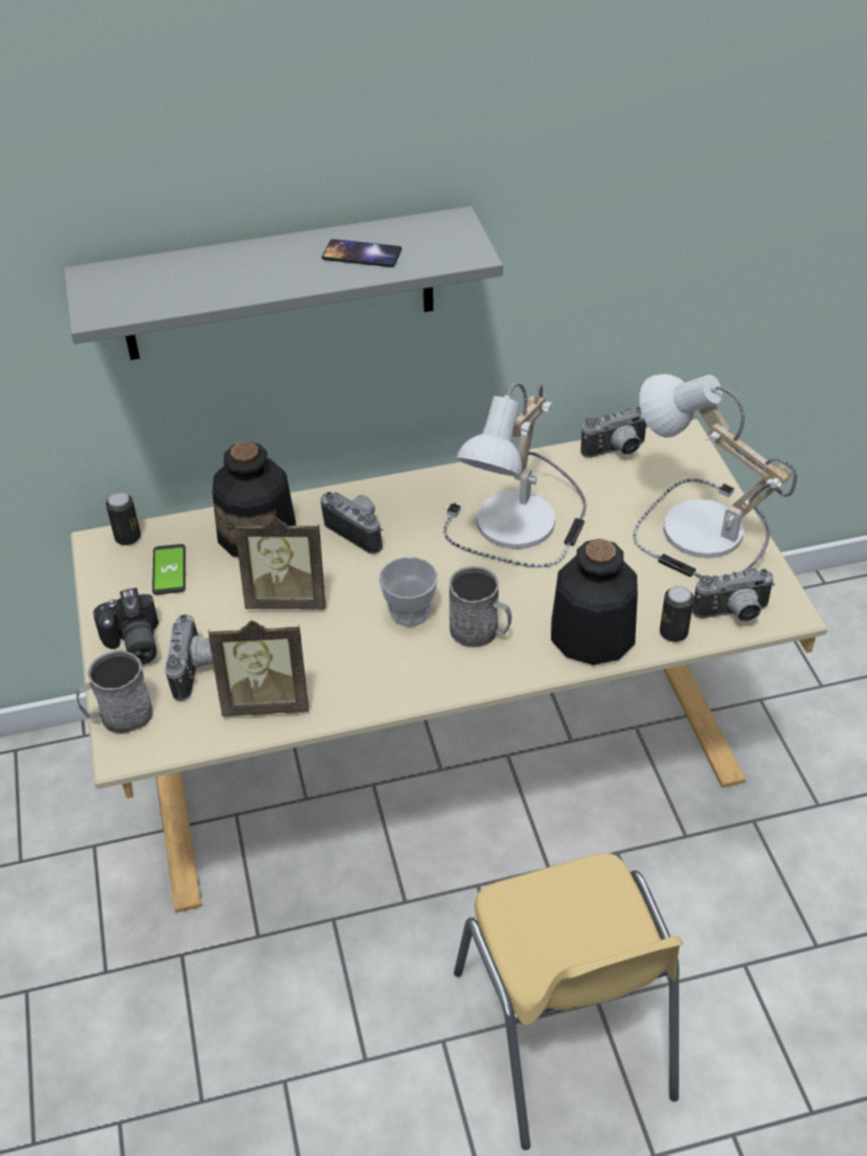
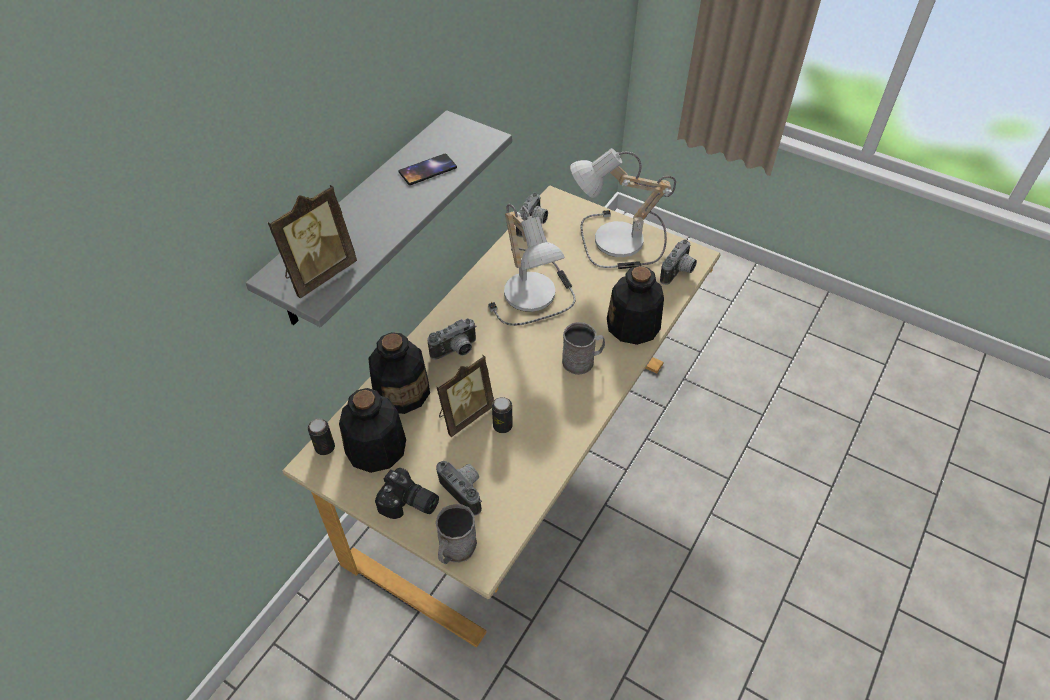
camera: 45 degrees left, 5 degrees up
phone [152,544,186,595] -> bottle [339,388,406,473]
picture frame [208,620,309,717] -> picture frame moved to [268,185,357,298]
camera [320,492,383,554] -> camera turned 150 degrees clockwise [427,318,477,360]
cup [379,557,438,627] -> none
yellow chair [454,853,683,1150] -> none
can [660,586,694,642] -> can moved to [492,397,513,433]

